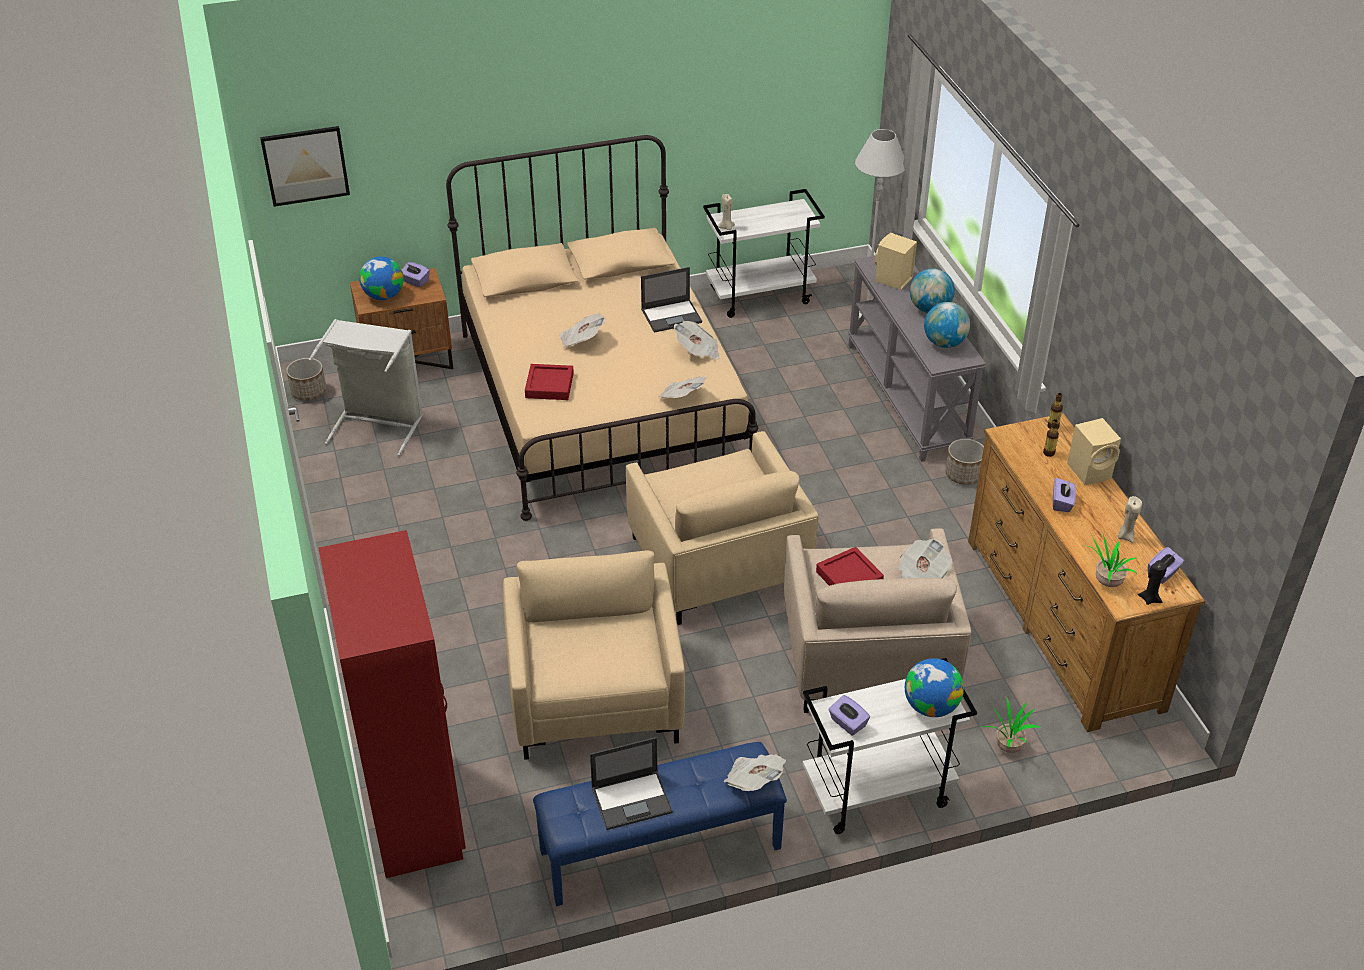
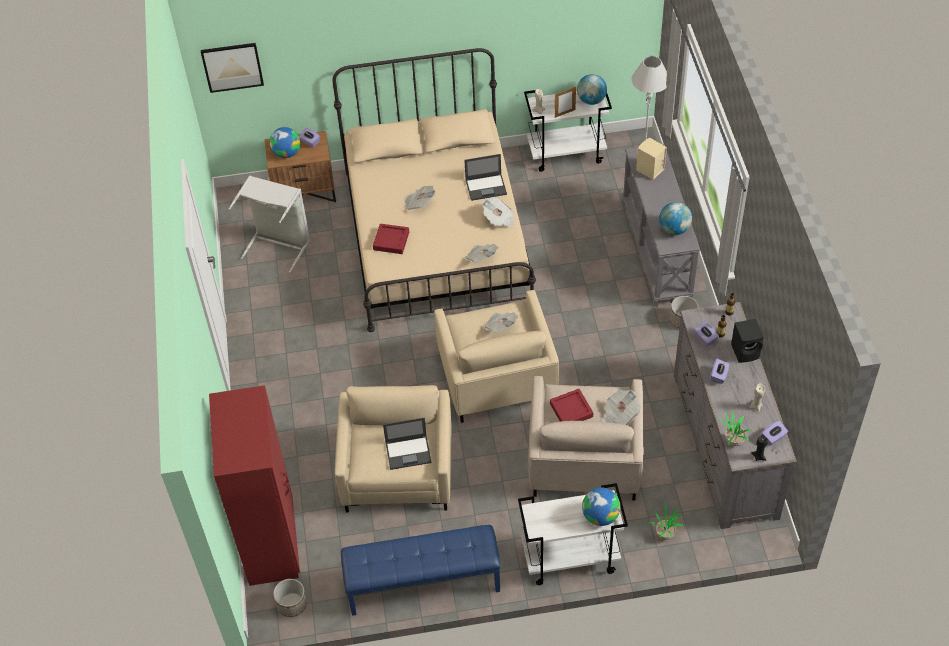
camera: 10 degrees right, 10 degrees up
planter [286,358,326,401] -> planter moved to [273,579,307,617]
laptop [590,737,673,830] -> laptop moved to [383,418,431,470]
newspaper [724,754,786,791] -> newspaper moved to [483,312,519,332]
purple tissue box [829,695,870,736] -> purple tissue box moved to [694,321,719,346]
globe [910,268,955,313] -> globe moved to [577,74,607,105]
brown dresser [968,413,1206,732] -> grey dresser [674,302,797,529]
beige speaker [1067,418,1121,485] -> black speaker [731,319,764,363]
none -> picture frame [555,87,576,118]

